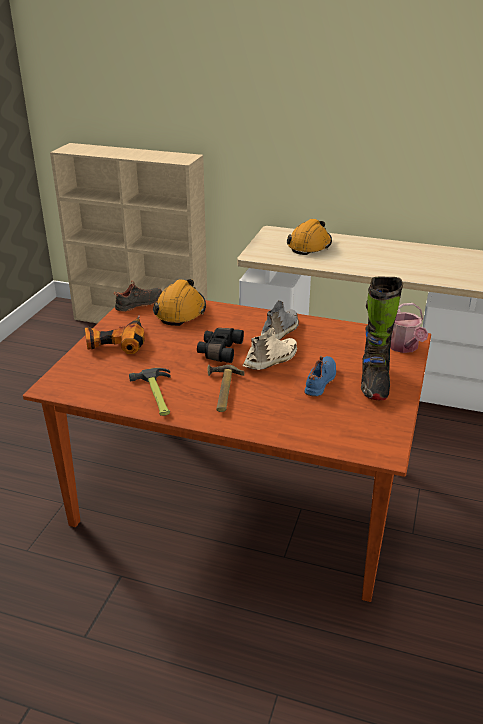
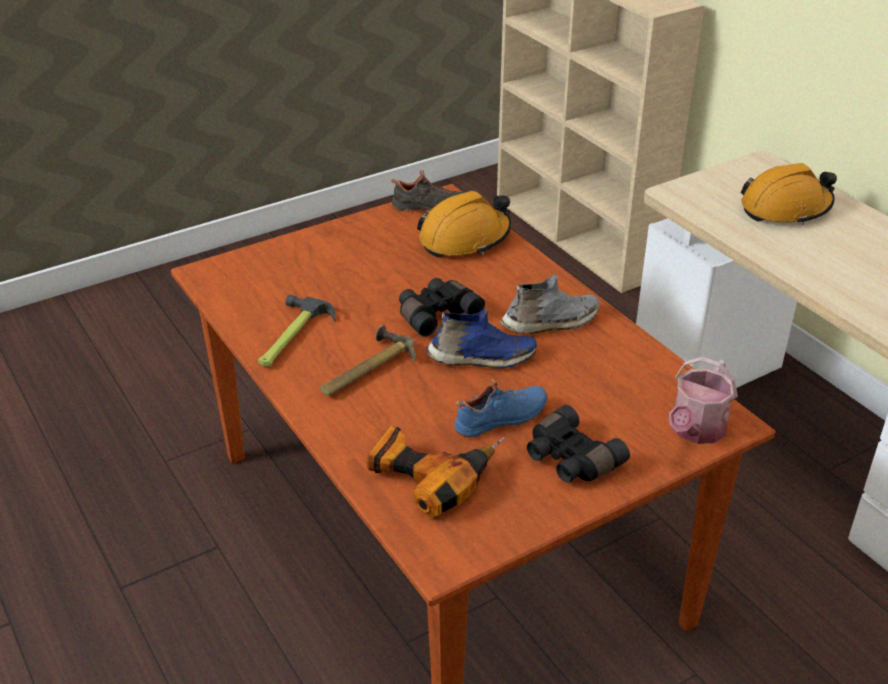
camera: 40 degrees right, 5 degrees up
power drill [85,315,145,354] -> power drill moved to [367,426,505,518]
beige shoe [242,327,297,370] -> blue shoe [426,308,537,368]
black boot [361,277,403,400] -> black binoculars [527,405,630,483]

